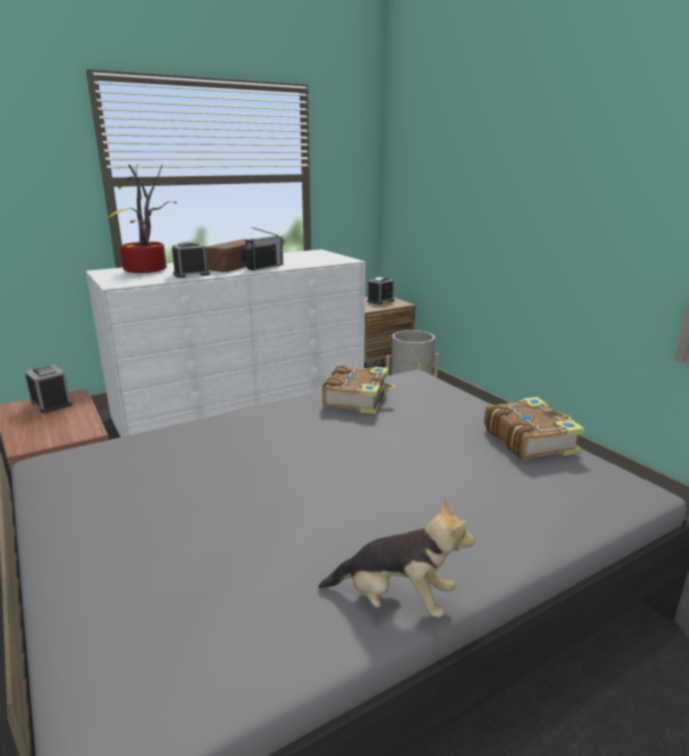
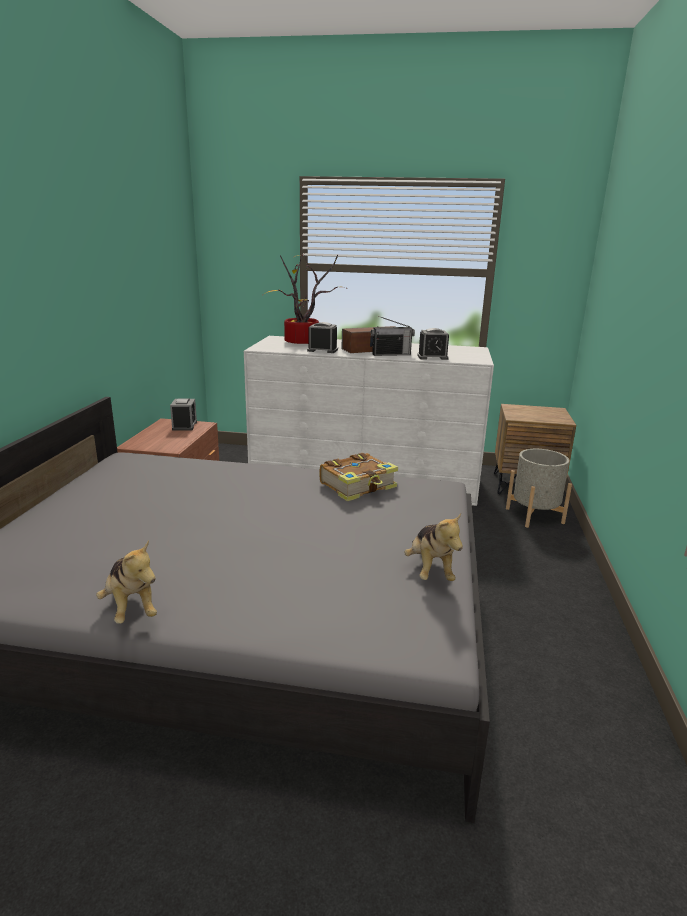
camera: 40 degrees right, 0 degrees up
alarm clock [367,277,394,305] -> alarm clock moved to [417,328,449,360]
book [484,397,584,460] -> plush toy [404,513,463,581]

